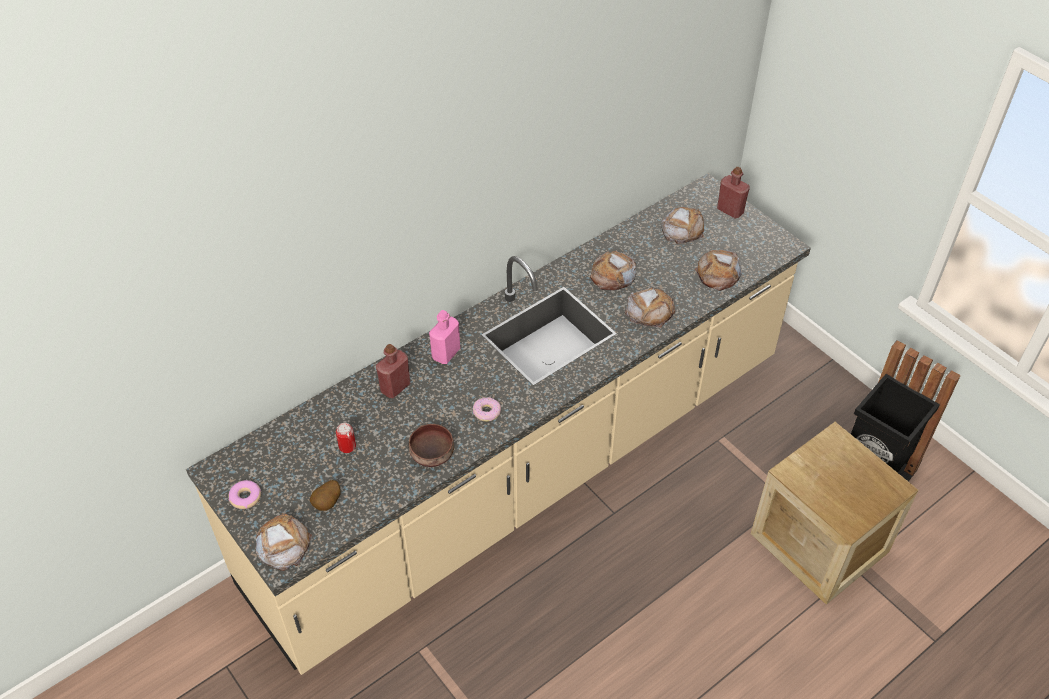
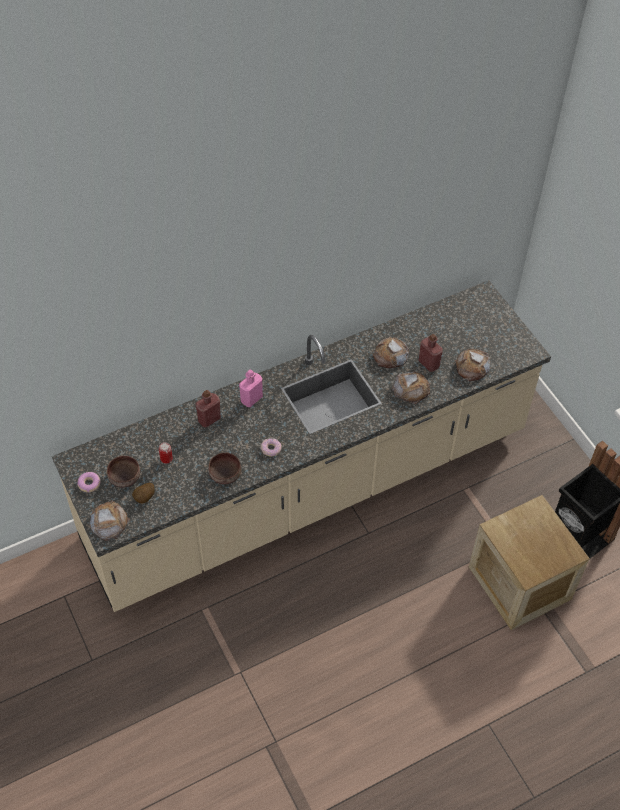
camera: 10 degrees right, 5 degrees up
bread [661,207,704,244] -> none
red bottle [717,167,750,219] -> red bottle moved to [418,334,443,372]
none -> brown bowl [107,456,140,487]

